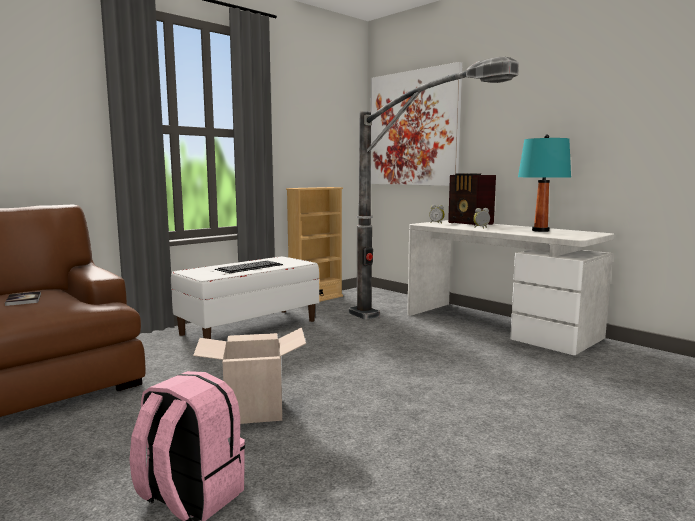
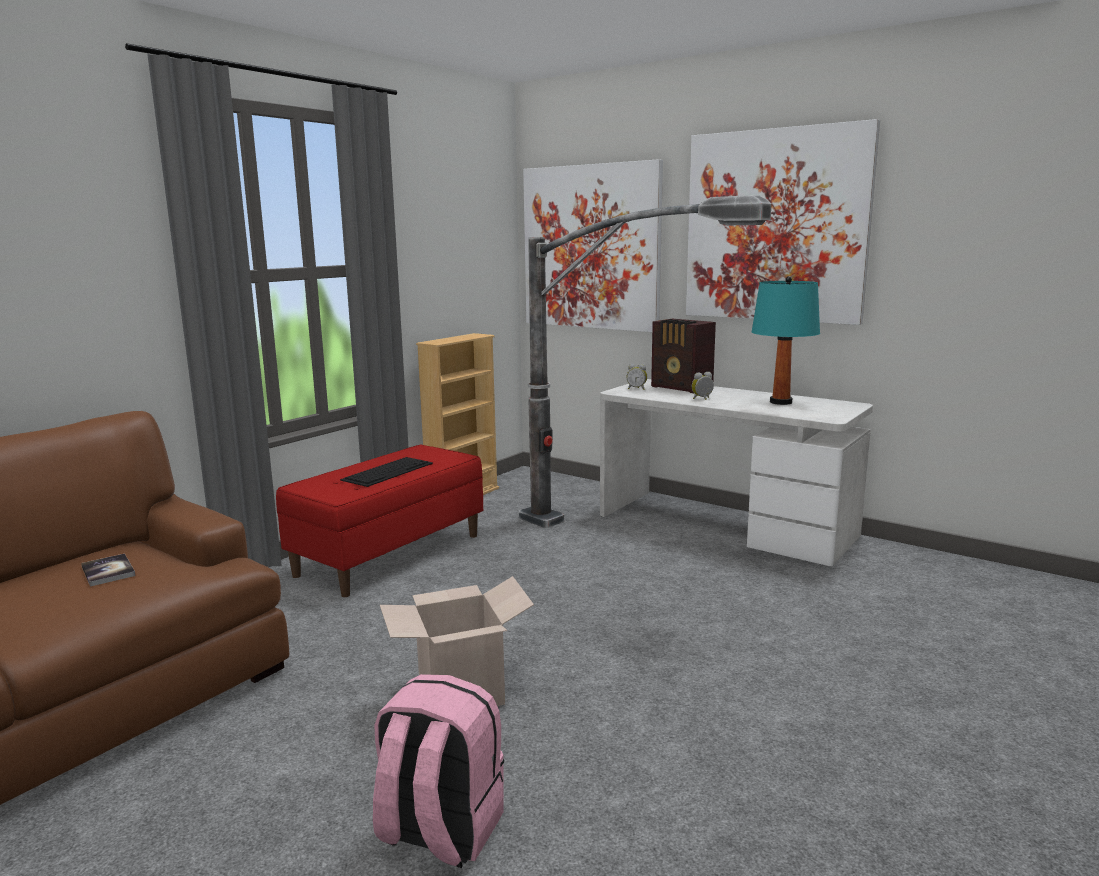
camera: 10 degrees left, 5 degrees up
white bench [171,256,319,339] -> red bench [276,445,483,597]
none -> picture [686,119,880,325]

